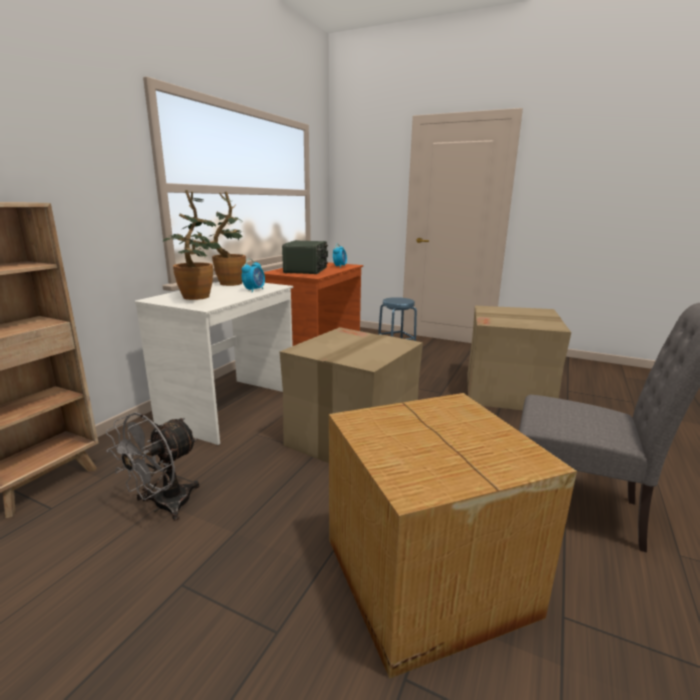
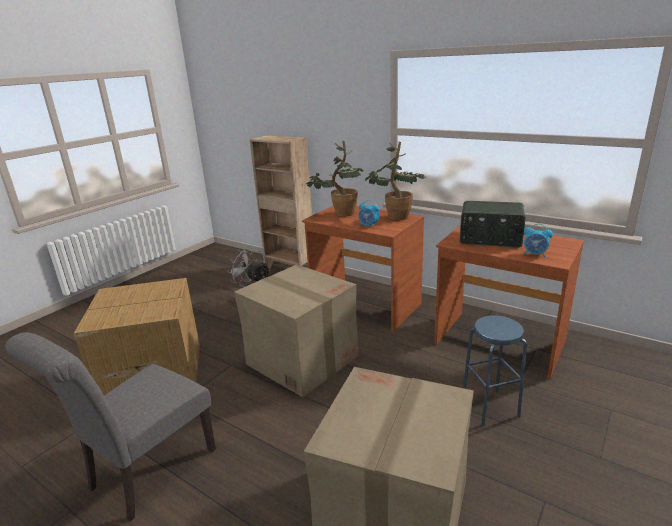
camera: 100 degrees right, 5 degrees up
white desk [135,282,293,445] -> brown desk [302,206,424,331]

